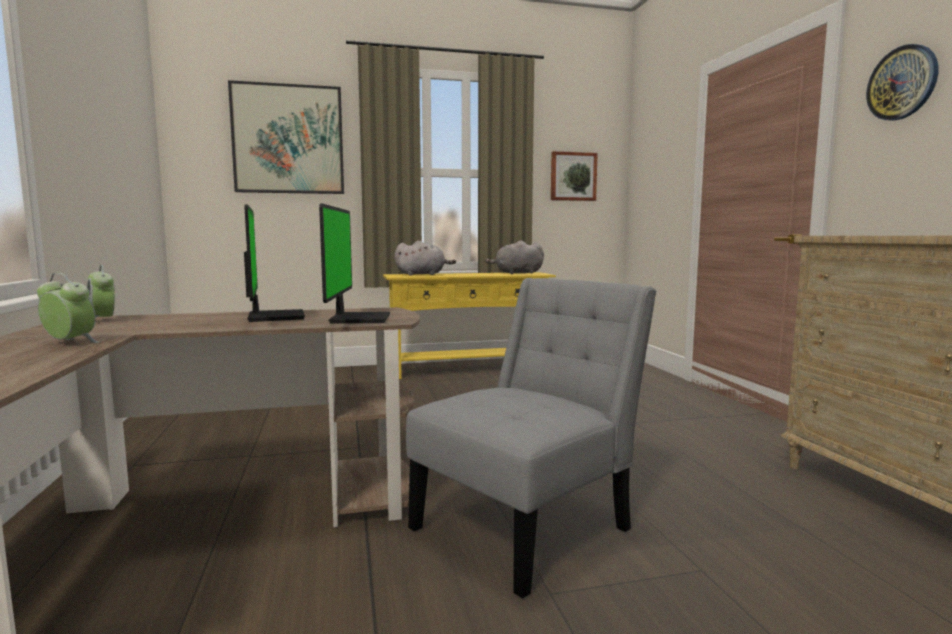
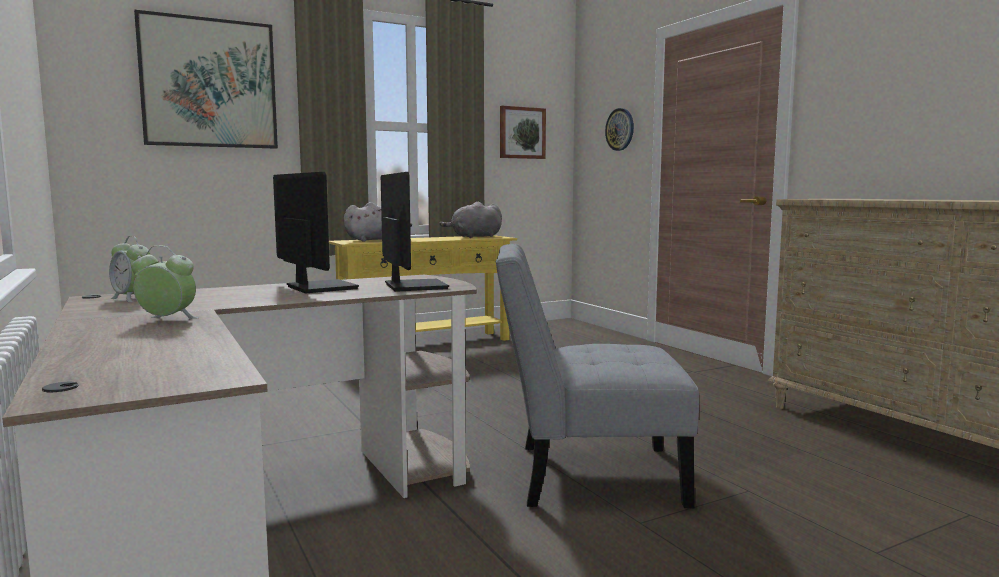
camera: 15 degrees left, 0 degrees up
grey chair [406,278,657,599] -> grey chair turned 120 degrees counterclockwise [496,244,699,509]
wall clock [866,44,938,121] -> wall clock moved to [605,108,634,151]

